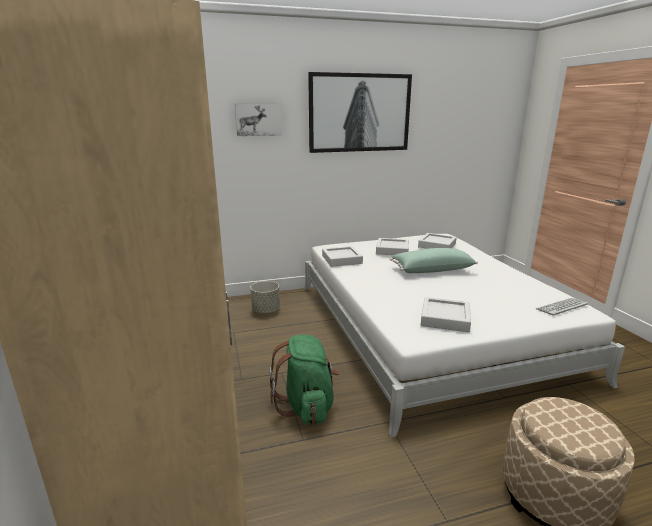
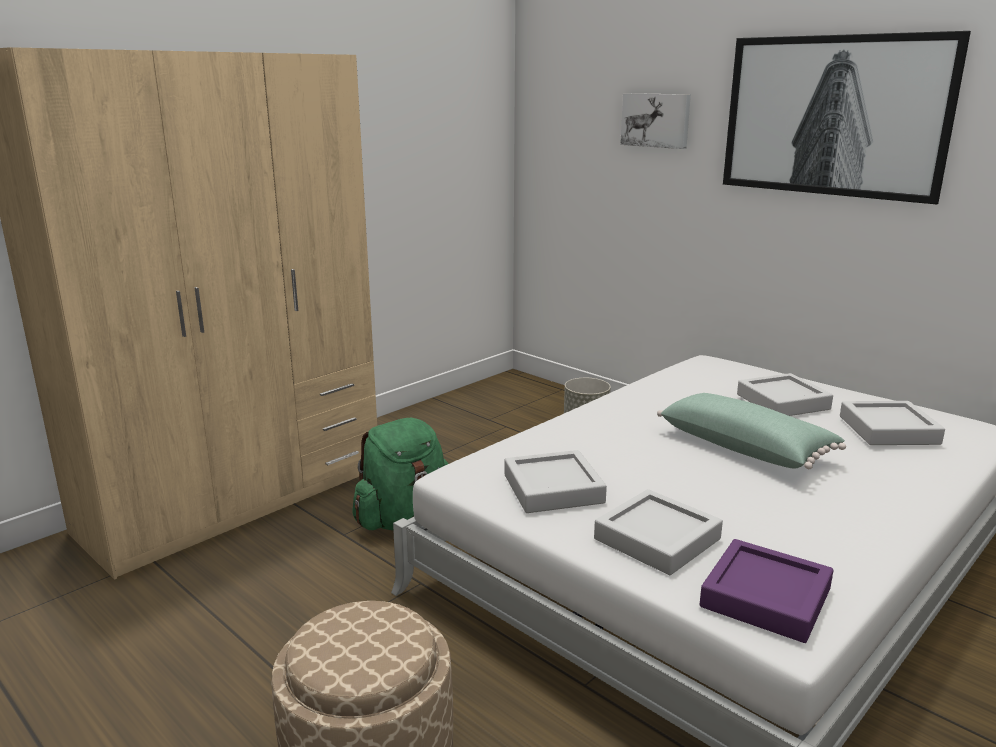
camera: 60 degrees right, 0 degrees up
grey tray [322,246,363,267] -> grey tray moved to [594,489,723,575]
keyboard [536,298,588,316] -> purple tray [699,539,833,643]

